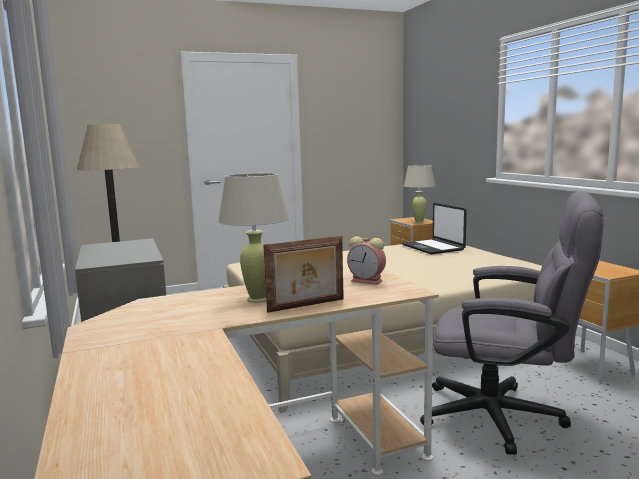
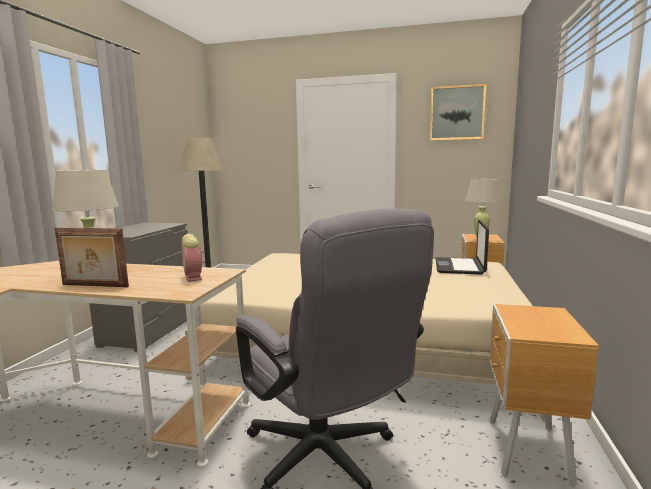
camera: 35 degrees right, 0 degrees up
none -> picture [430,84,486,140]

